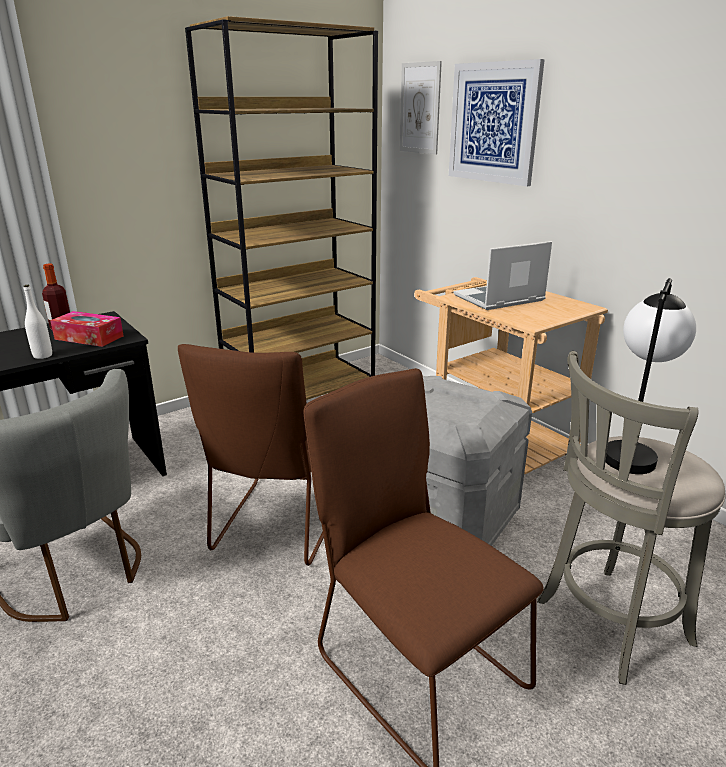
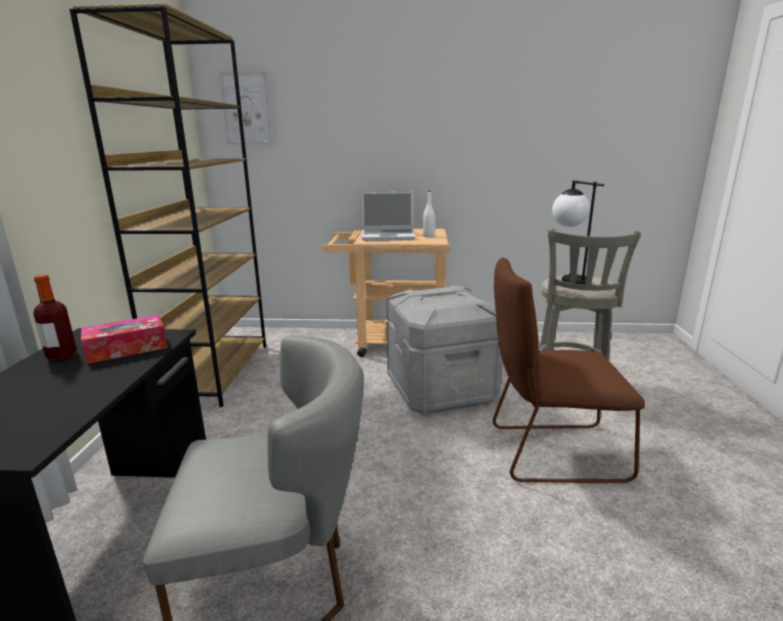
camera: 50 degrees left, 5 degrees down
white bottle [23,285,52,359] -> white bottle moved to [423,191,435,237]
brown chair [178,344,324,566] -> none
picture [449,59,545,186] -> none
laptop [453,241,552,310] -> laptop turned 105 degrees counterclockwise [362,192,415,241]

